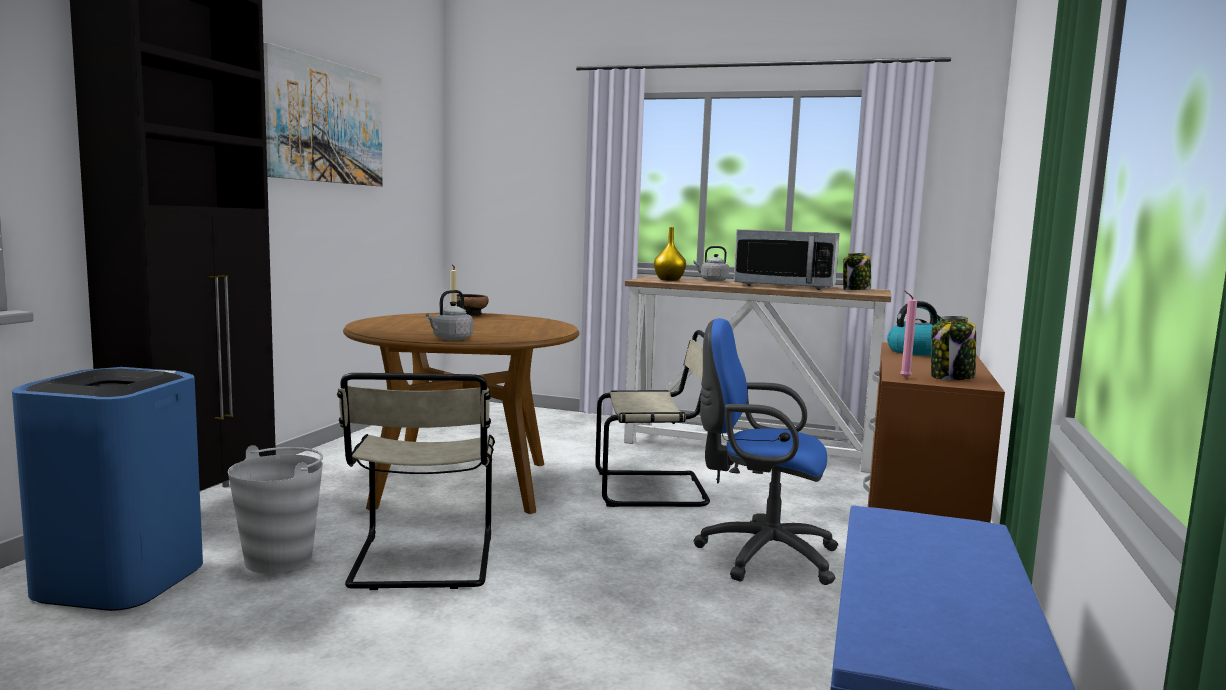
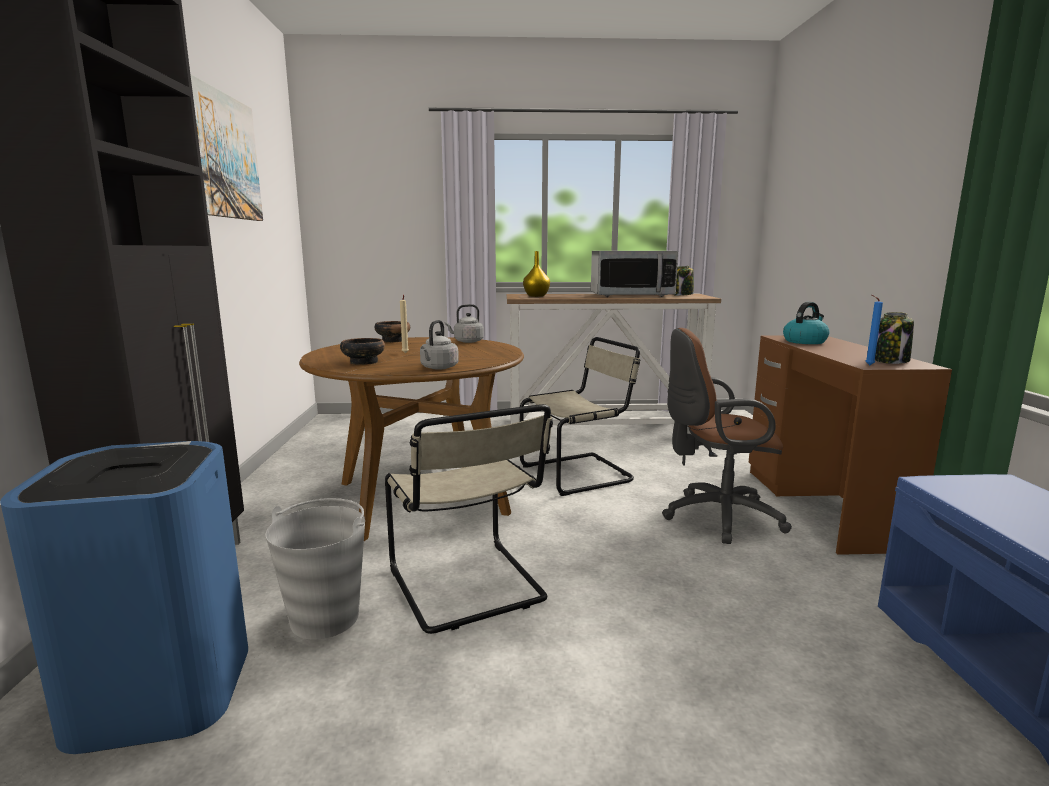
camera: 20 degrees left, 5 degrees up
grey kettle [693,246,729,281] -> grey kettle moved to [445,304,484,343]
blue office chair [693,318,838,585] -> brown office chair [662,328,792,544]
pink candle [900,290,917,378] -> blue candle [865,295,883,365]
none -> bowl [340,338,385,365]

